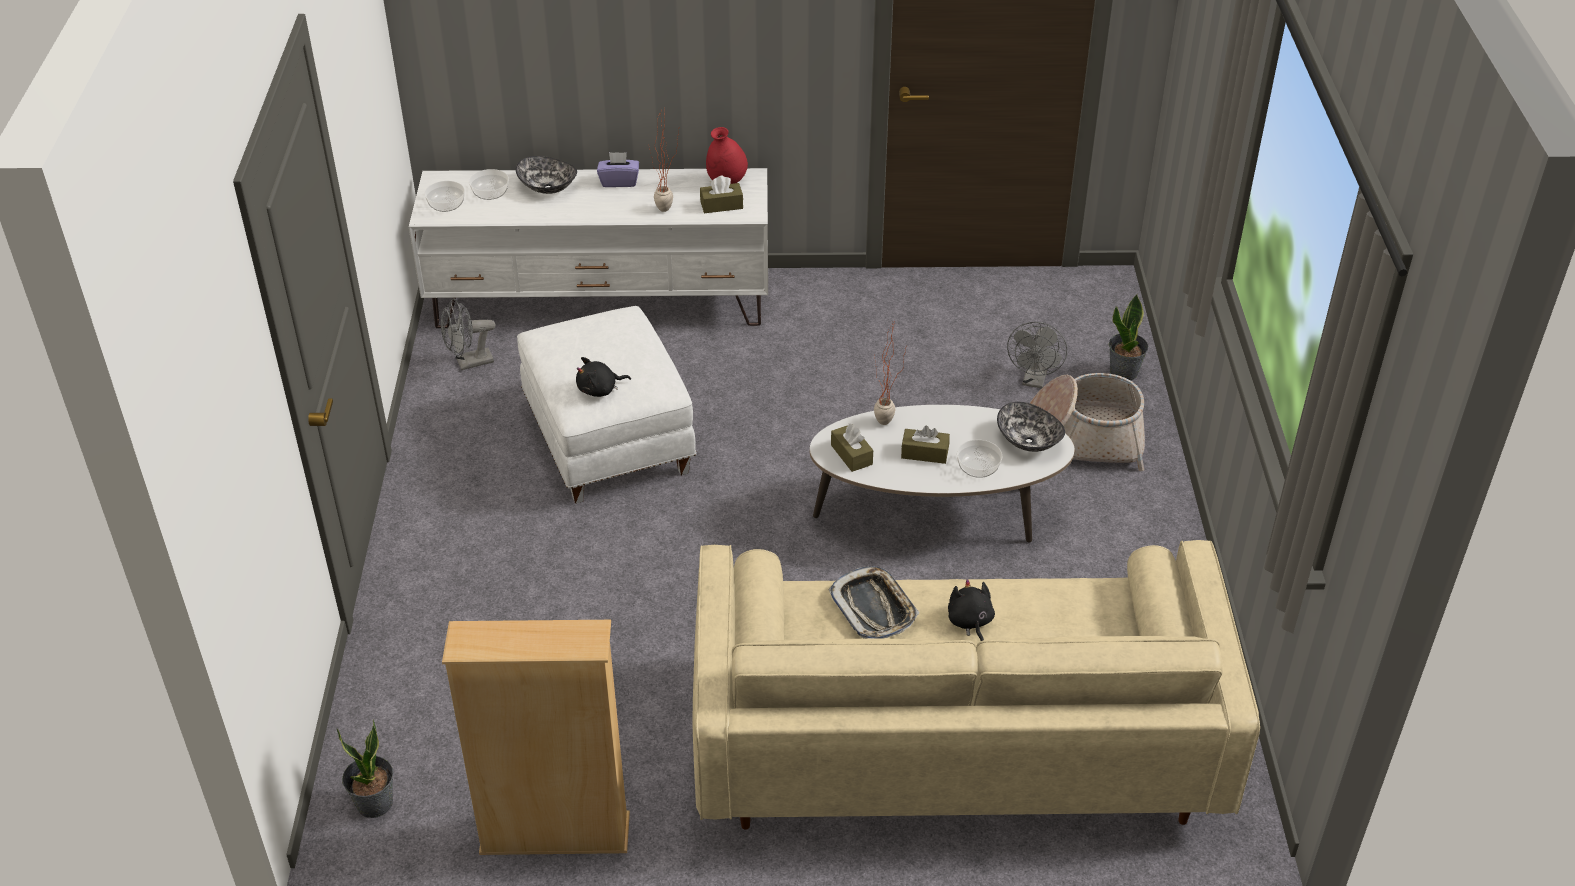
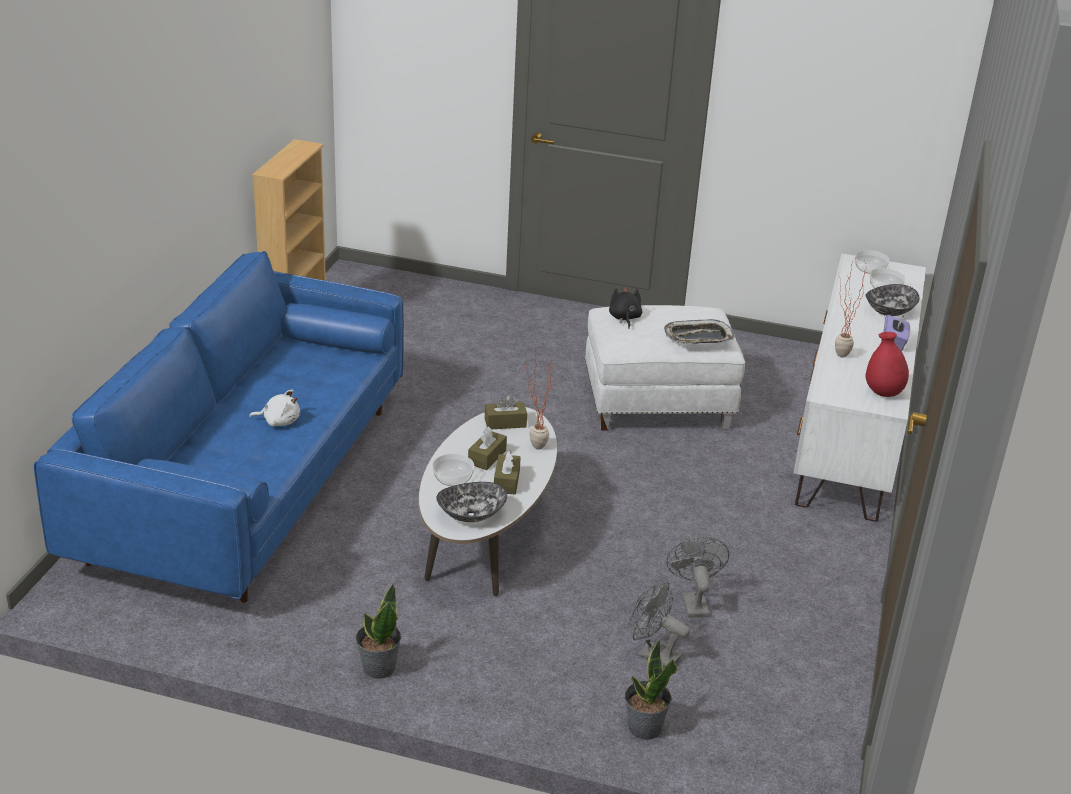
camera: 105 degrees right, 10 degrees down
potted plant [337,719,393,818] -> potted plant moved to [356,583,401,679]
grey fan [441,298,496,370] -> grey fan moved to [666,536,729,618]
beige sofa [692,540,1260,830] -> blue sofa [34,251,404,603]
brown tissue box [700,176,743,213] -> brown tissue box moved to [494,450,521,495]
tray [828,566,920,639] -> tray moved to [664,319,735,344]
black plush toy [948,579,995,641] -> white plush toy [249,389,300,427]
basket [1030,373,1145,471] -> none

